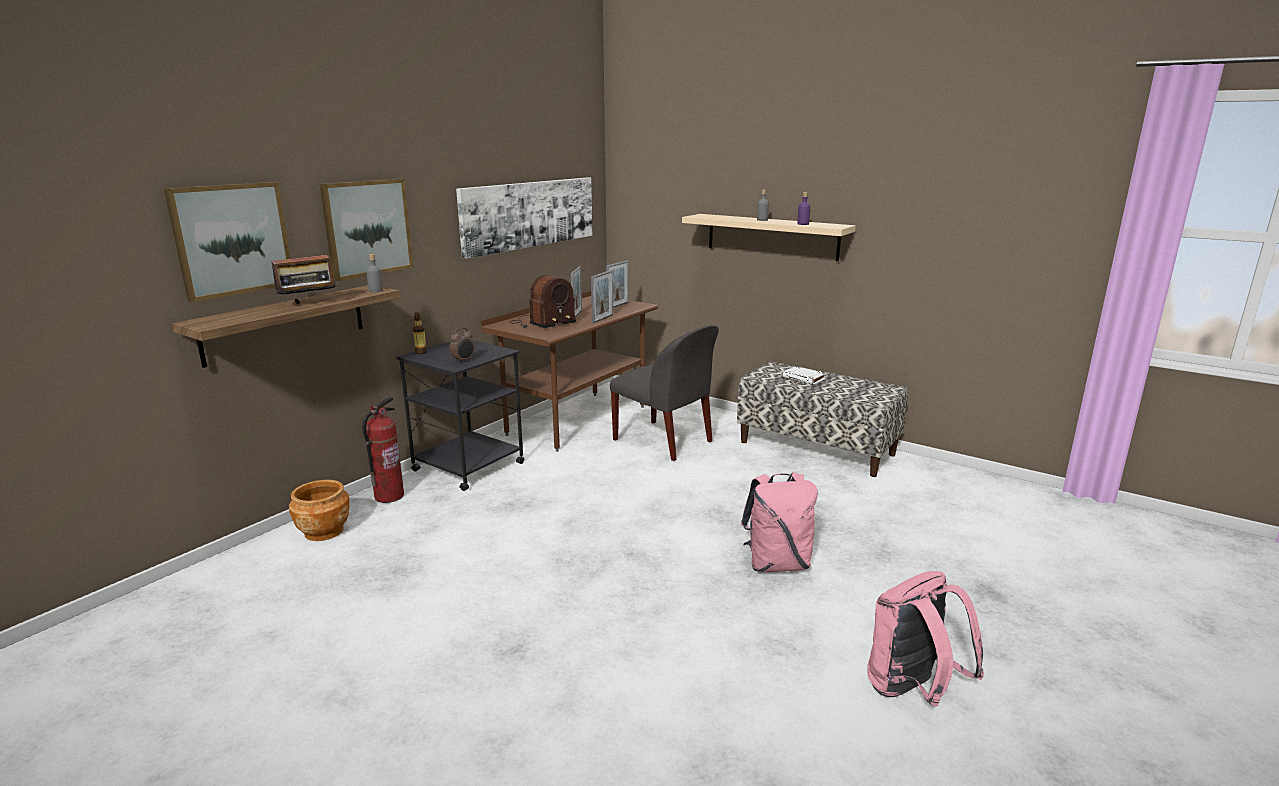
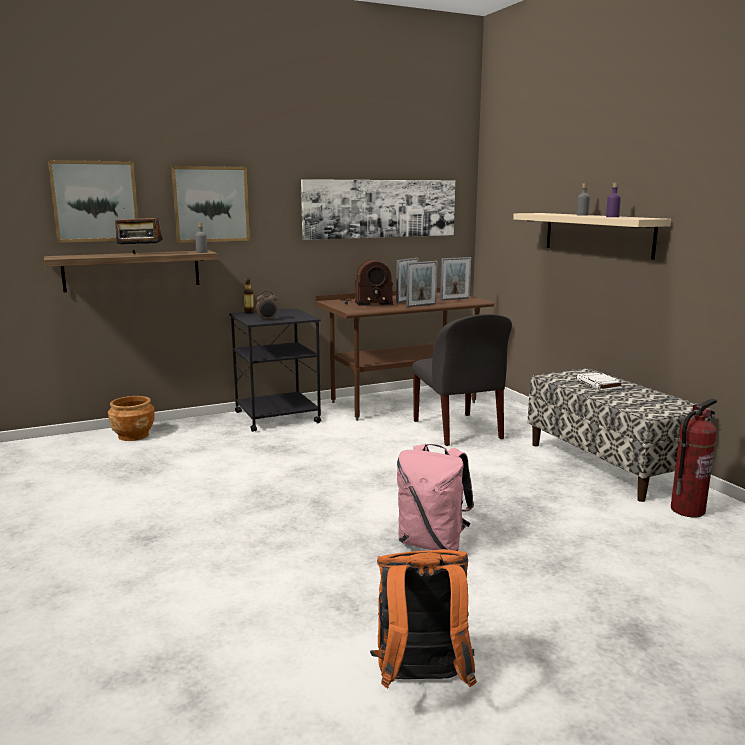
camera: 30 degrees right, 5 degrees down
fire extinguisher [362,397,404,503] -> fire extinguisher moved to [671,398,717,517]
pink backpack [867,571,984,706] -> orange backpack [370,549,477,688]

